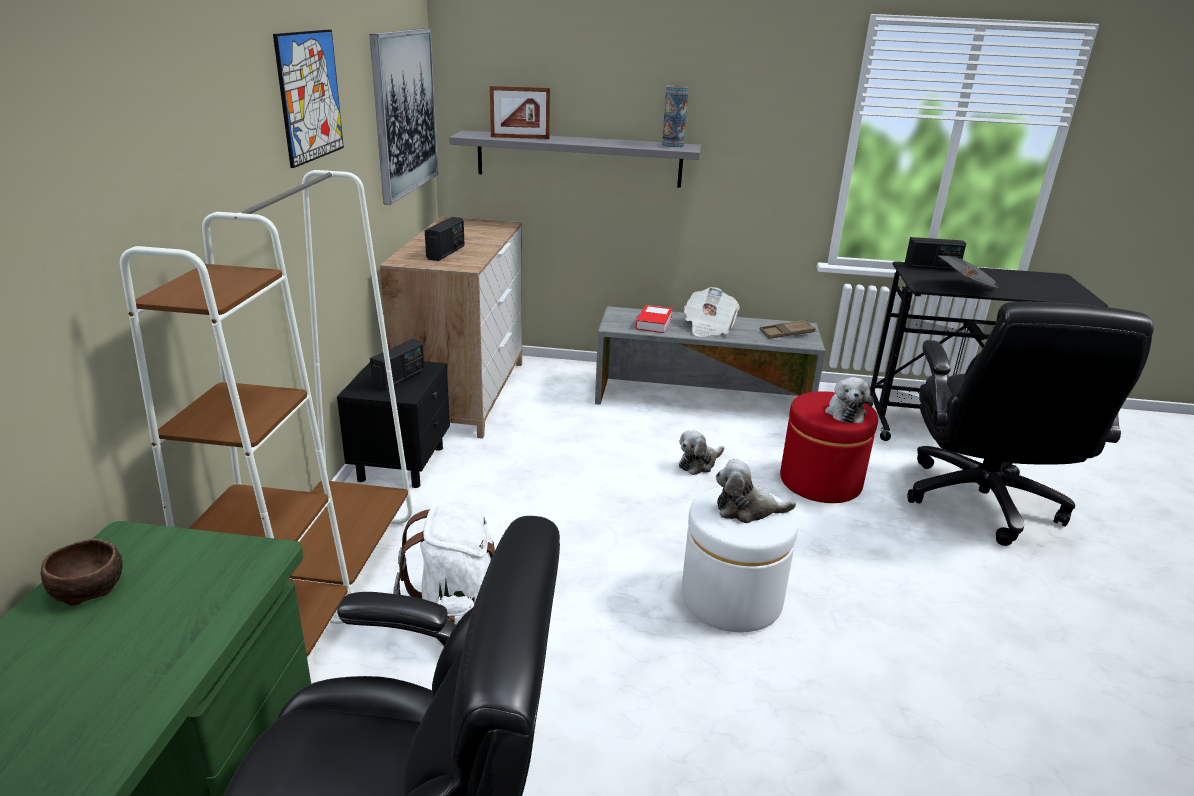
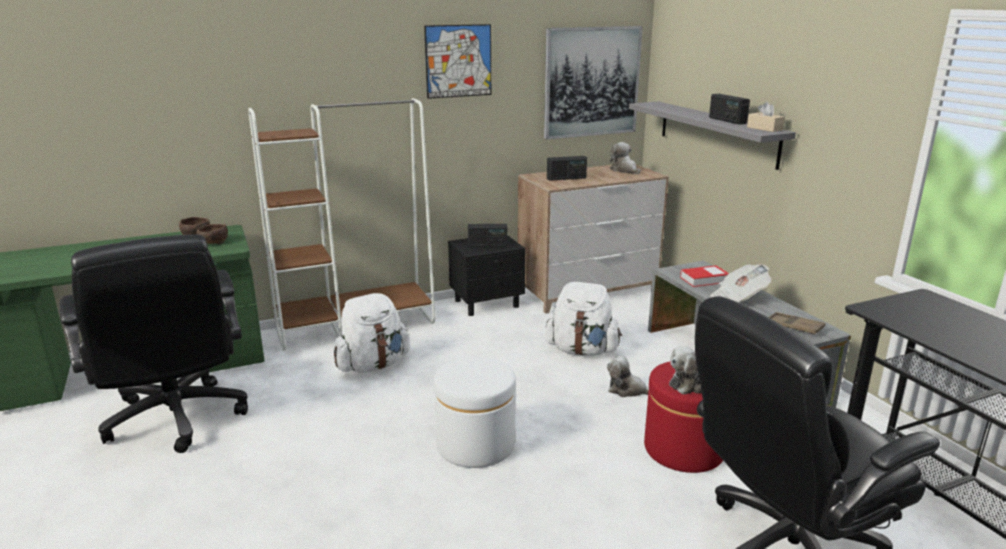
camera: 60 degrees right, 5 degrees down
picture frame [490,86,550,139] -> none
vase [662,85,689,147] -> beige tissue box [747,102,785,132]
plush toy [716,459,796,523] -> plush toy moved to [610,142,641,174]
radio [904,237,966,271] -> radio moved to [709,94,750,125]
newspaper [938,255,998,287] -> none
none -> brown bowl [197,224,228,244]
none -> white backpack [545,282,622,356]

